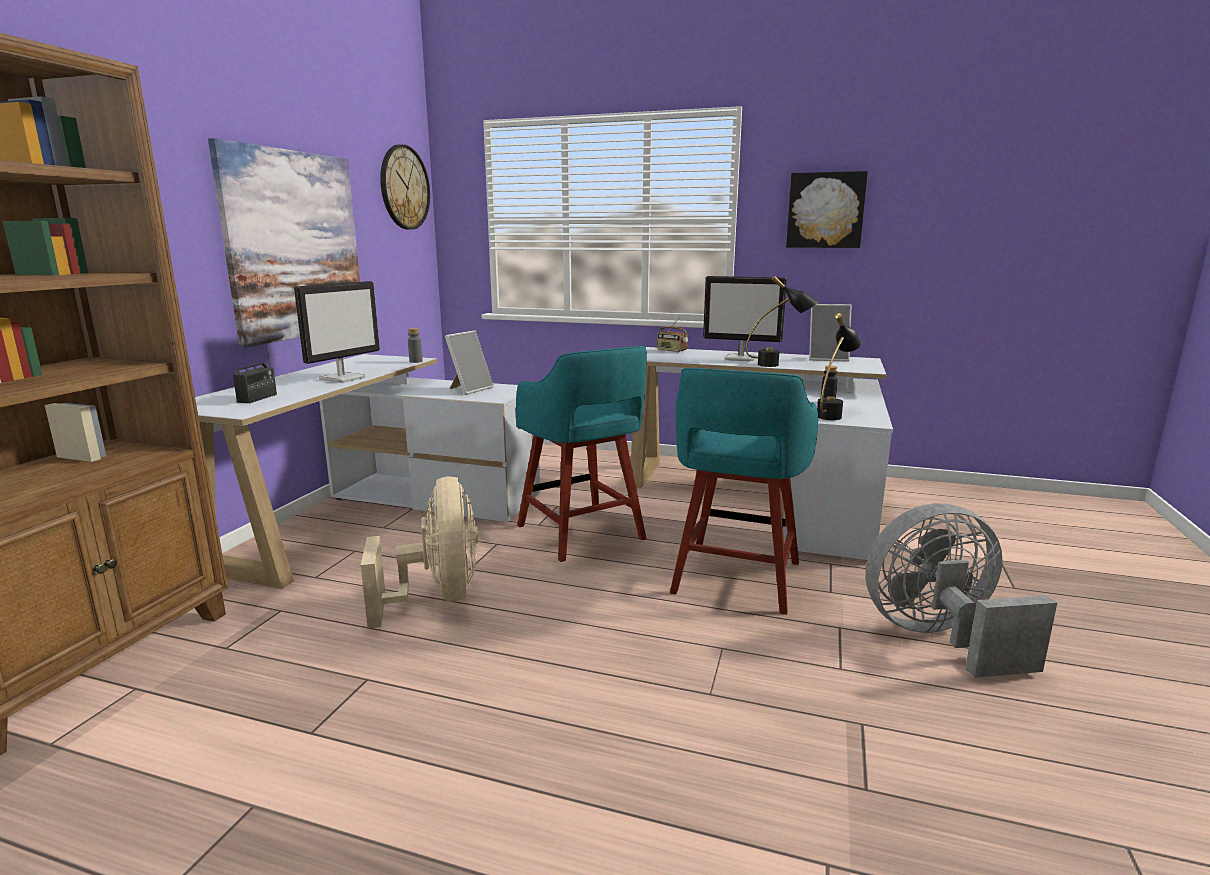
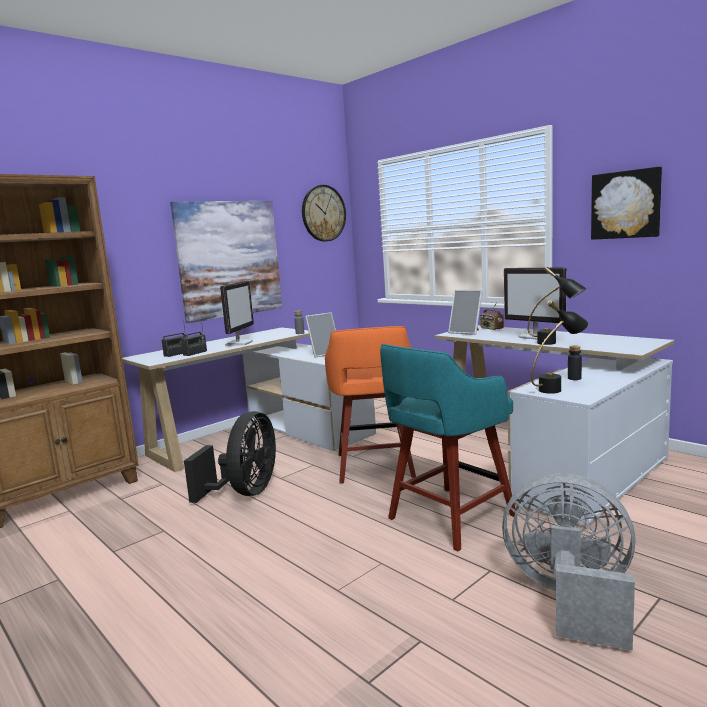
camera: 30 degrees right, 5 degrees down
monitor [294,281,380,383] -> monitor turned 45 degrees counterclockwise [220,281,254,346]
beige fan [361,476,478,628] -> black fan [184,411,276,503]
turquoise stool [515,346,647,562] -> orange stool [325,326,416,484]
picture frame [809,304,852,362] -> picture frame moved to [448,290,482,335]
none -> radio [181,320,207,356]

